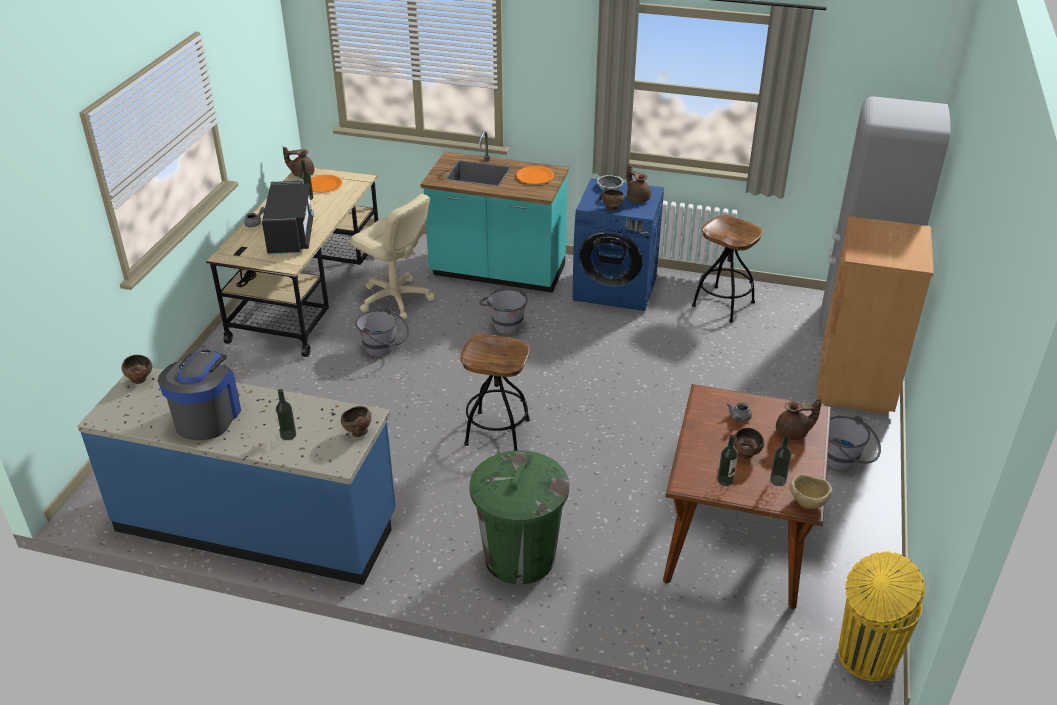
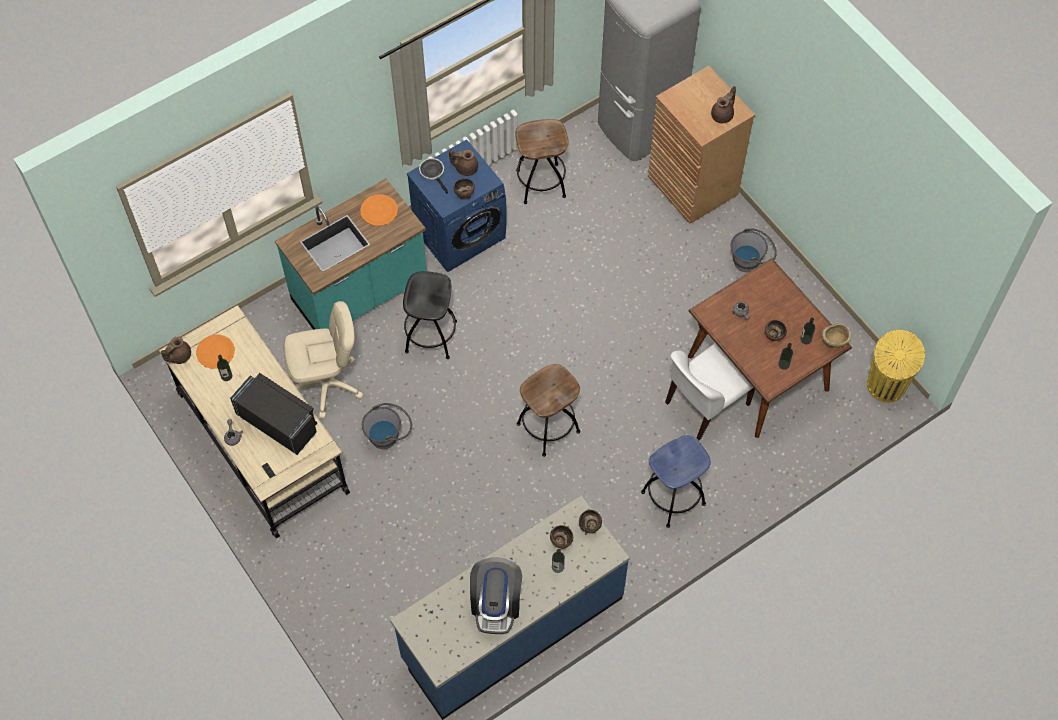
camera: 50 degrees left, 25 degrees up
brown bowl [121,355,152,384] -> brown bowl moved to [550,525,573,549]
coffee machine [157,350,241,440] -> coffee machine turned 135 degrees counterclockwise [470,557,522,634]
green trash can [469,450,569,584] -> blue stool [641,435,711,528]
grey bucket [479,288,528,334] -> black stool [403,271,457,359]
brown teapot [776,399,822,440] -> brown teapot moved to [711,86,736,123]
none -> white chair [665,343,755,440]

